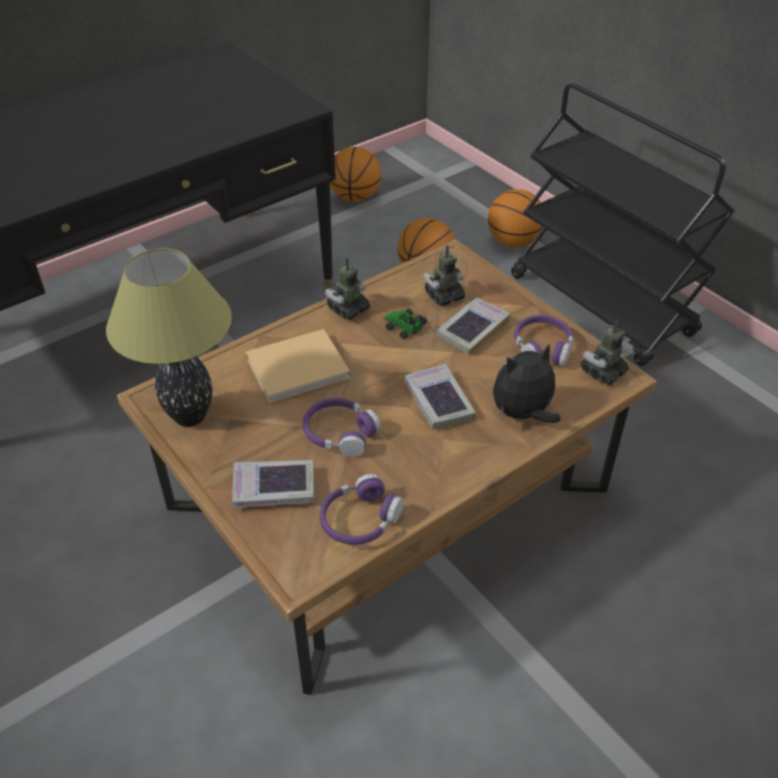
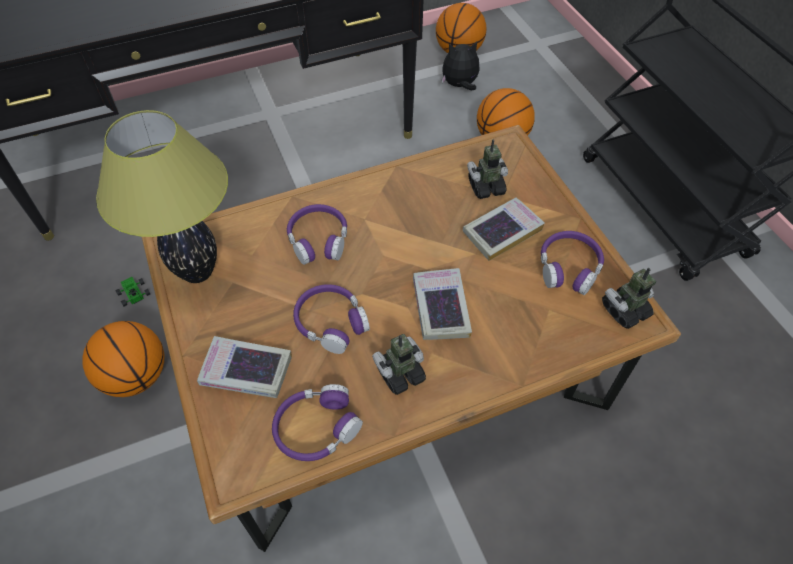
camera: 15 degrees right, 10 degrees up
beige book [245,329,350,404] -> purple headphones [287,204,347,265]
toy robot [325,258,370,320] -> toy robot moved to [372,334,426,395]
toy car [384,309,427,339] -> toy car moved to [115,277,150,307]
basketball [488,189,543,247] -> basketball moved to [82,321,164,397]
plush toy [493,343,561,423] -> plush toy moved to [442,41,479,90]

